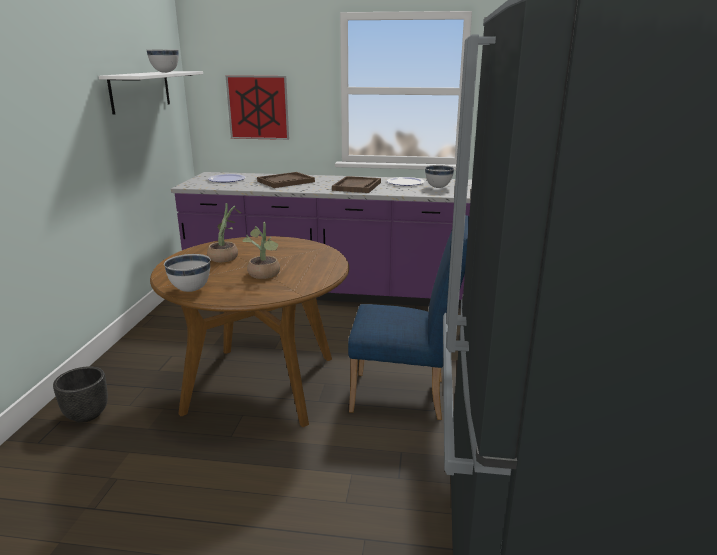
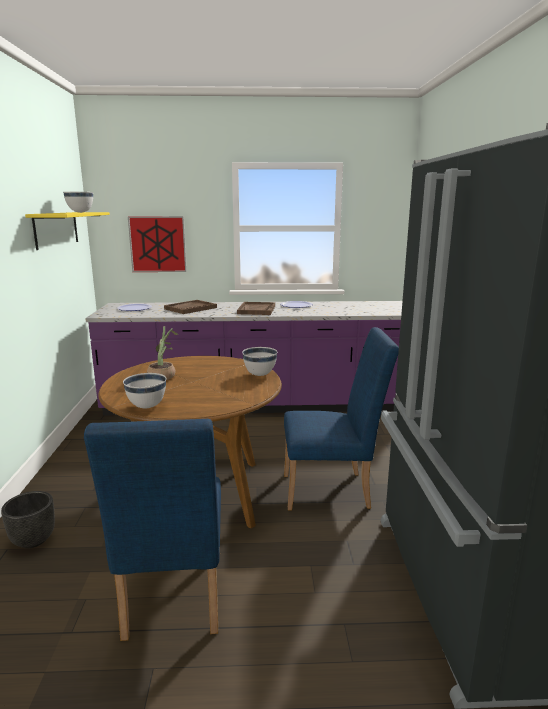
camera: 10 degrees left, 5 degrees down
white shelf [98,71,203,115] -> yellow shelf [25,212,110,250]
potted plant [243,222,280,279] -> none
white bowl [425,165,454,188] -> white bowl moved to [242,347,277,376]
none -> blue chair [84,419,221,641]

